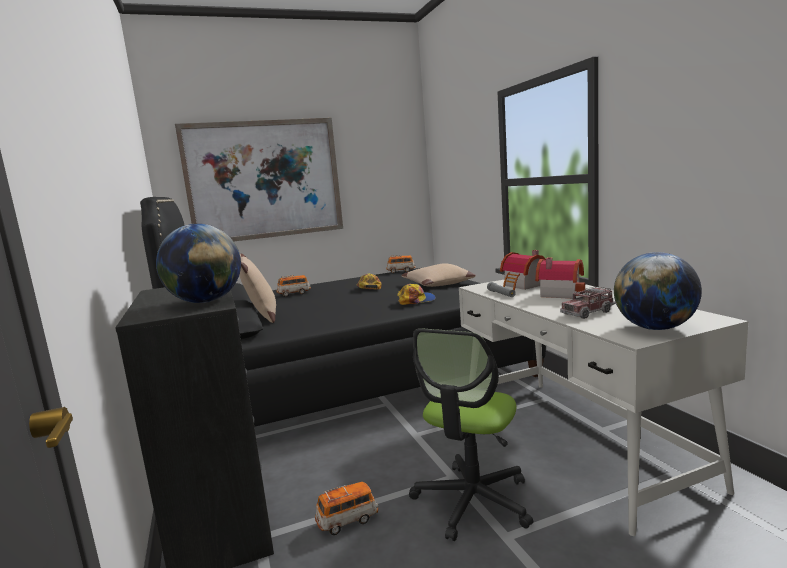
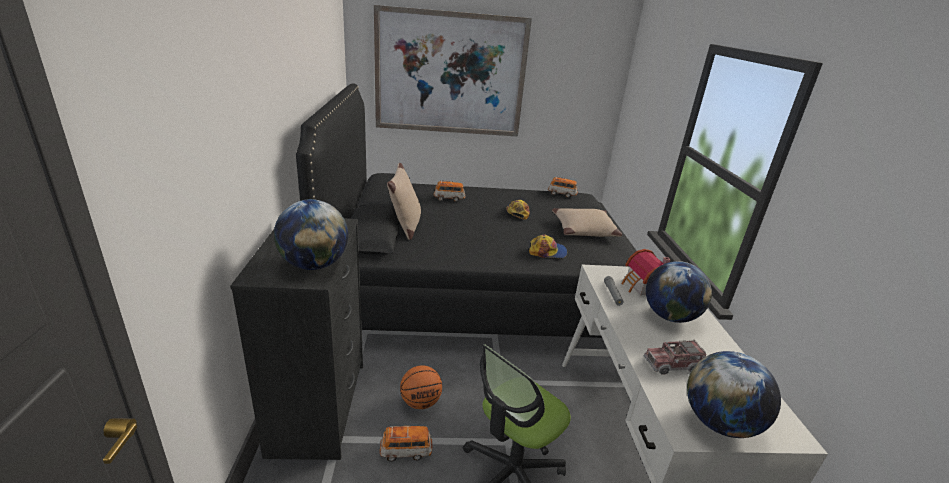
camera: 15 degrees right, 15 degrees up
toy house [535,258,585,299] -> globe [646,261,712,323]
none -> basketball [400,365,442,409]

